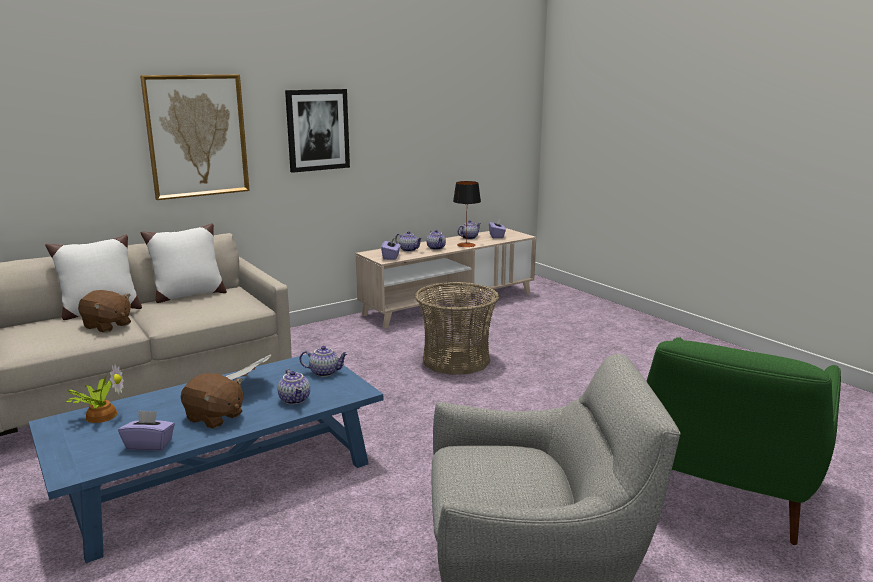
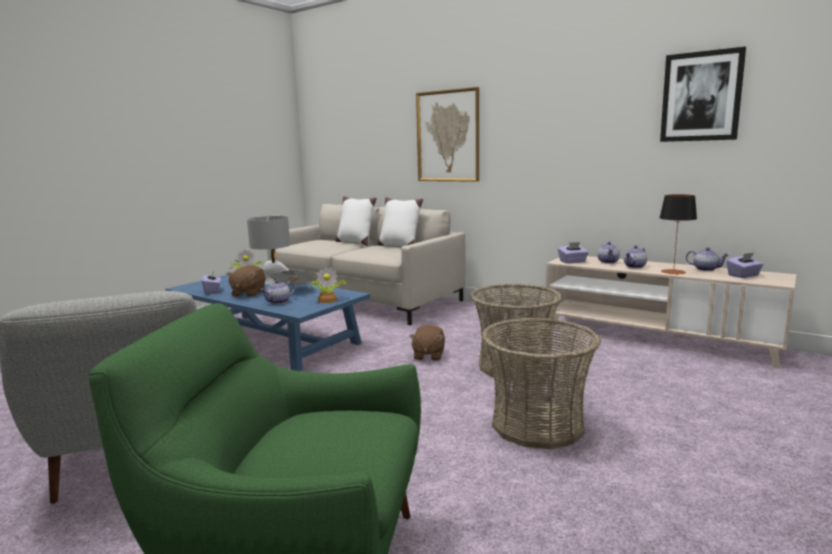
camera: 70 degrees right, 5 degrees down
brown plush toy [78,290,131,333] -> brown plush toy moved to [410,325,445,361]
picture [285,89,350,173] -> picture moved to [660,46,746,142]
teapot [300,346,348,377] -> potted plant [308,266,347,303]
none -> grey table lamp [247,216,290,285]
none -> basket [482,317,601,449]

